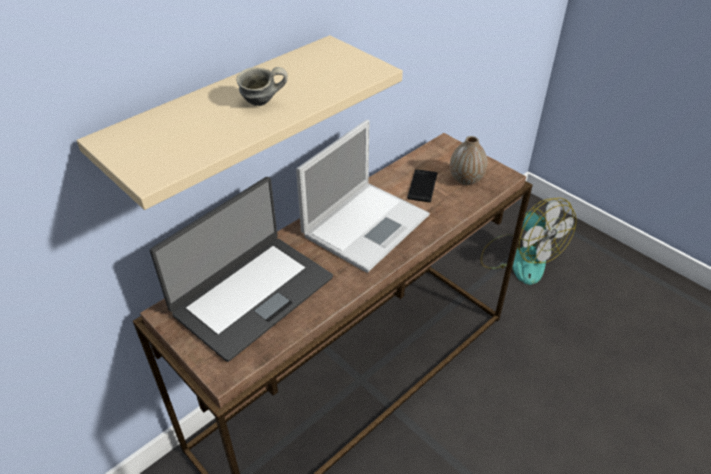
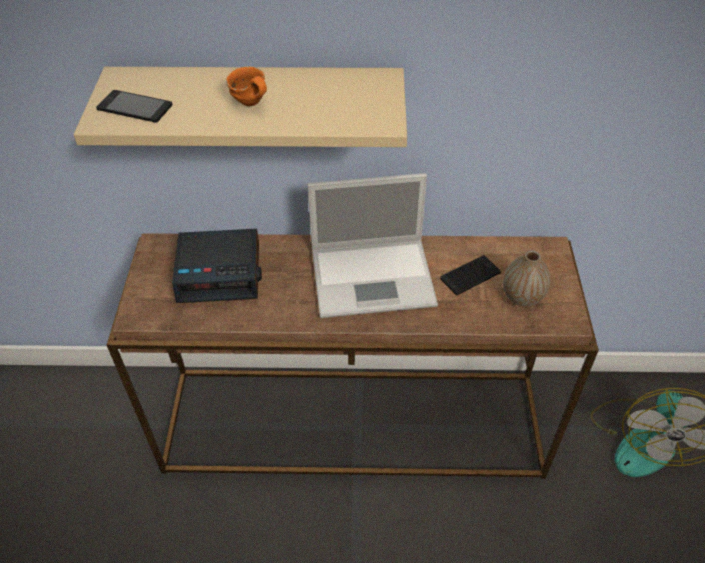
camera: 45 degrees right, 5 degrees up
laptop [150,177,333,362] -> alarm clock [172,229,262,303]
grey mug [236,67,288,106] -> orange mug [226,66,267,106]
none -> phone [96,90,173,123]

